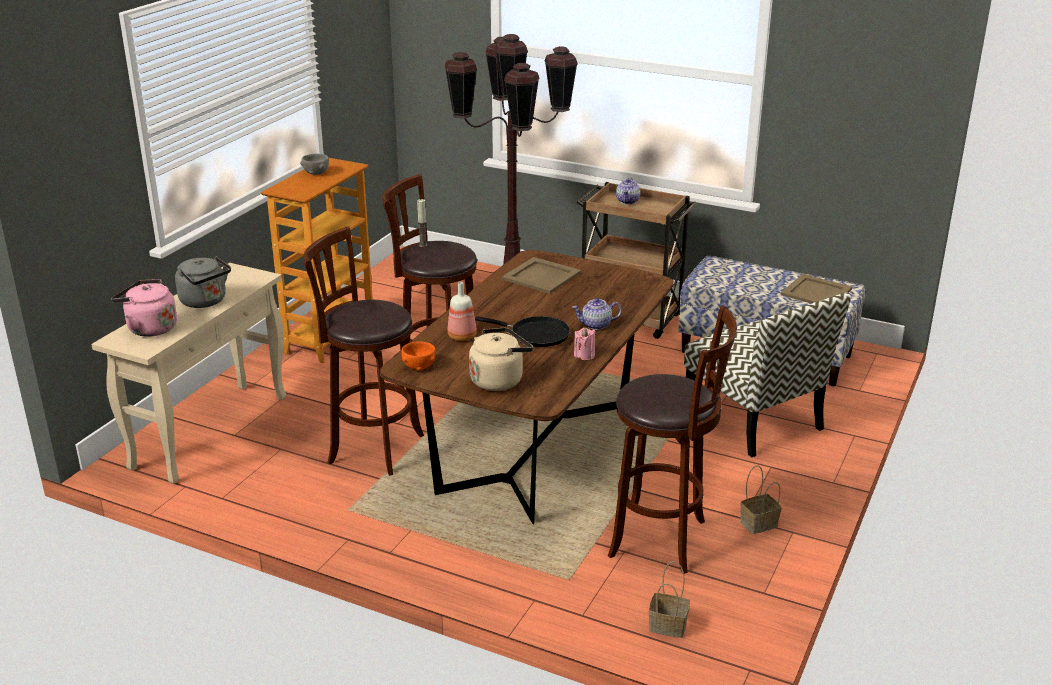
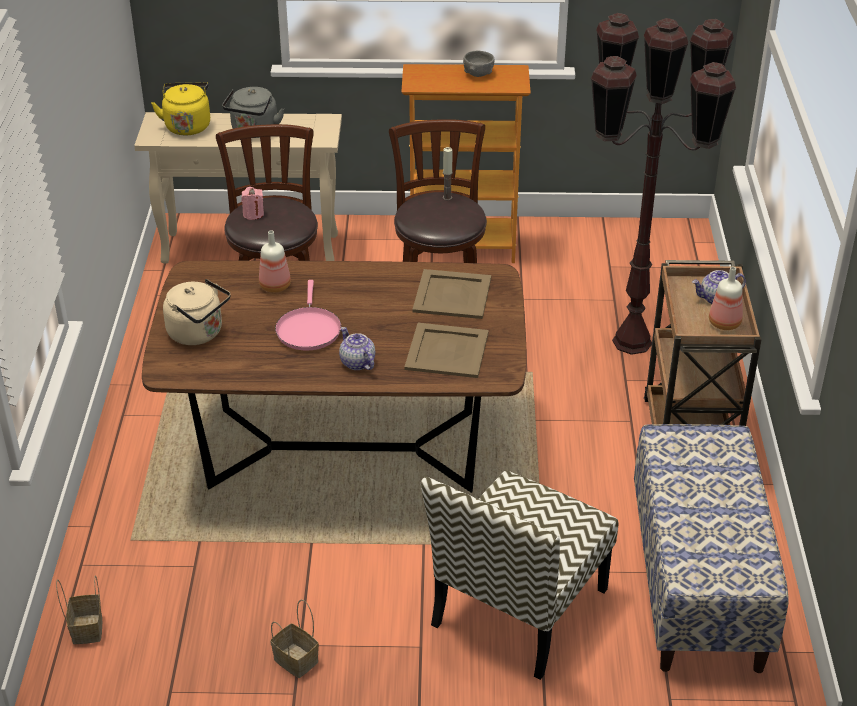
camera: 65 degrees right, 10 degrees up
pink kettle [111,279,177,337] -> yellow kettle [151,82,210,135]
orange bowl [401,341,436,371] -> none
black frying pan [475,316,570,347] -> pink frying pan [275,280,341,351]
pink candle [574,328,596,360] -> pink candle moved to [241,187,264,220]
brown stool [608,305,737,574] -> none
beige tray [781,274,852,303] -> beige tray moved to [404,323,489,378]
none -> bottle [709,267,743,330]

